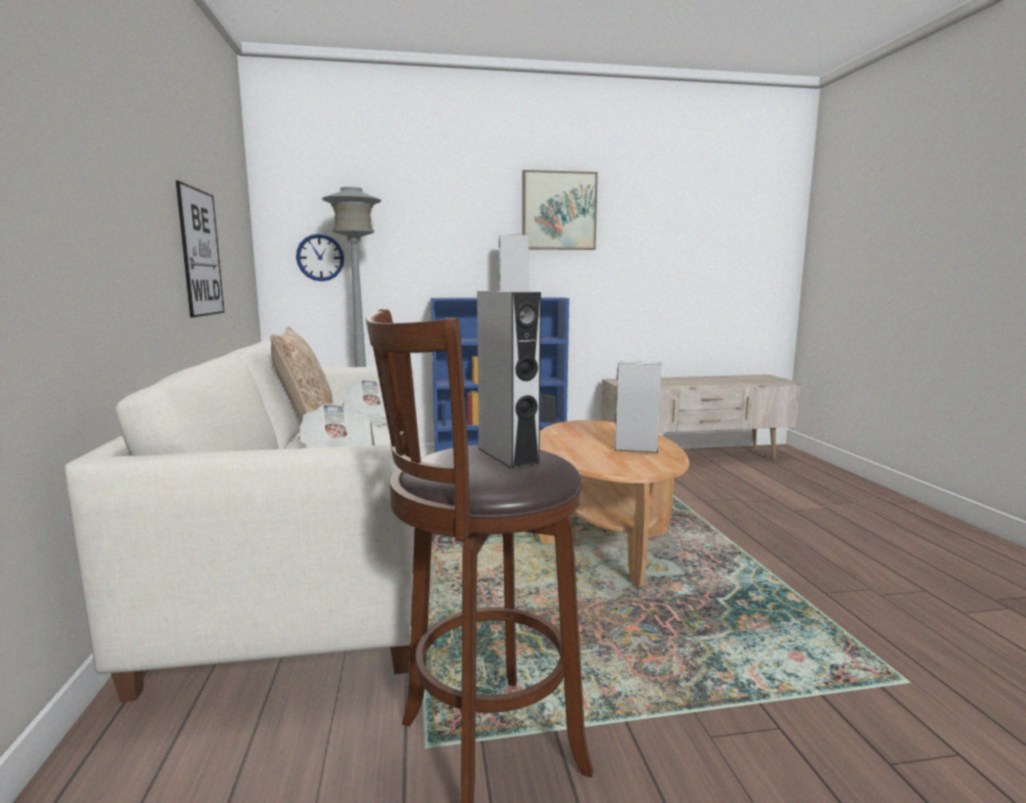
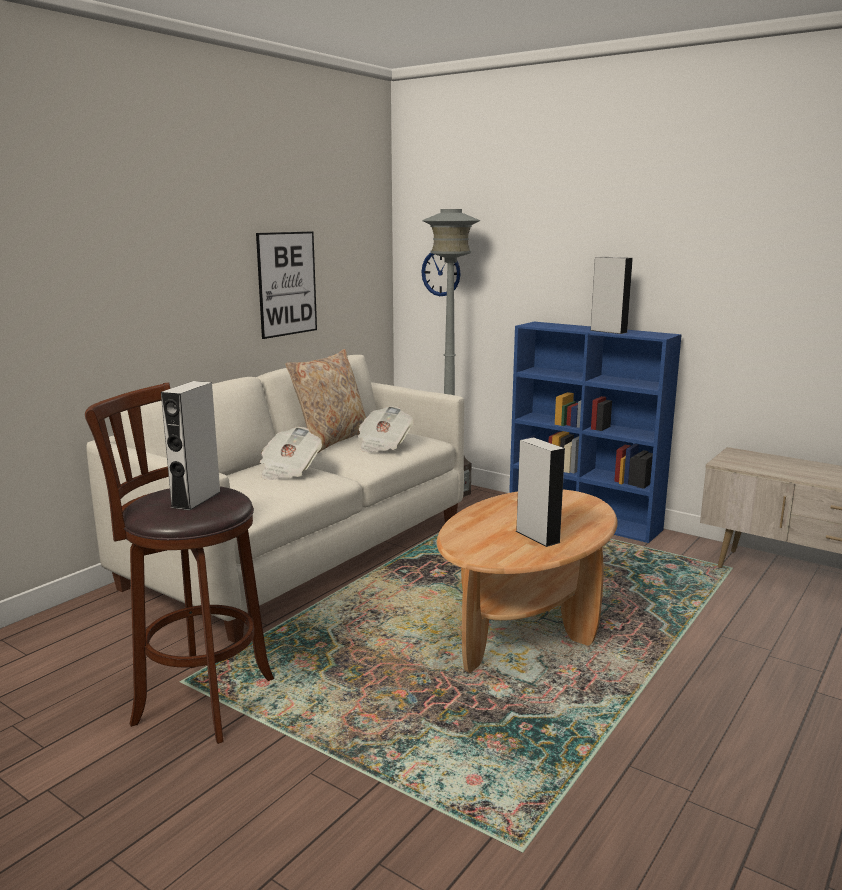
camera: 45 degrees right, 5 degrees up
picture [522,170,598,250] -> none

